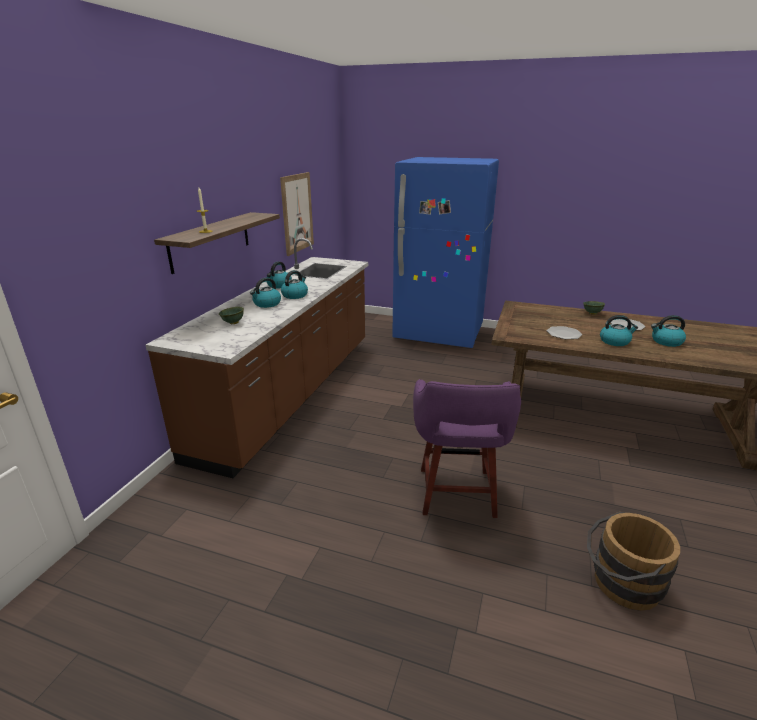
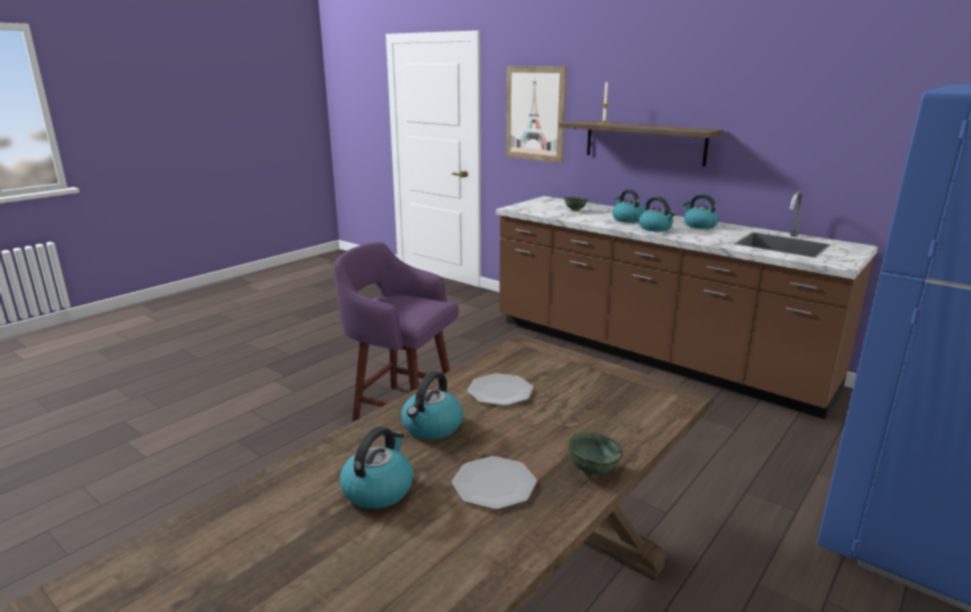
camera: 110 degrees right, 5 degrees down
picture [280,172,314,256] -> picture moved to [506,66,567,163]
brown bucket [587,512,680,611] -> none

